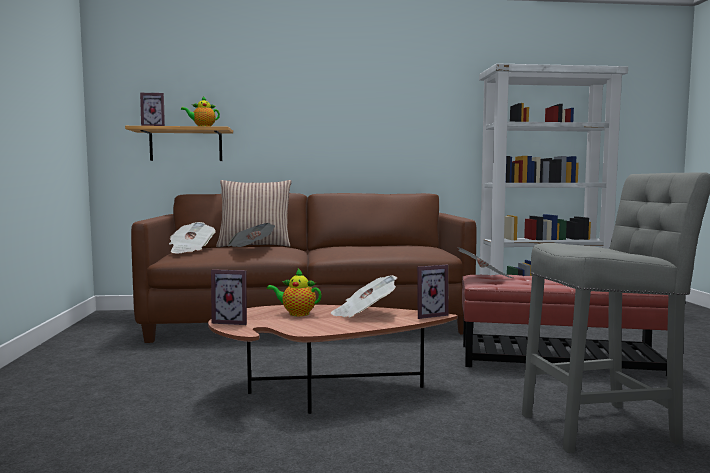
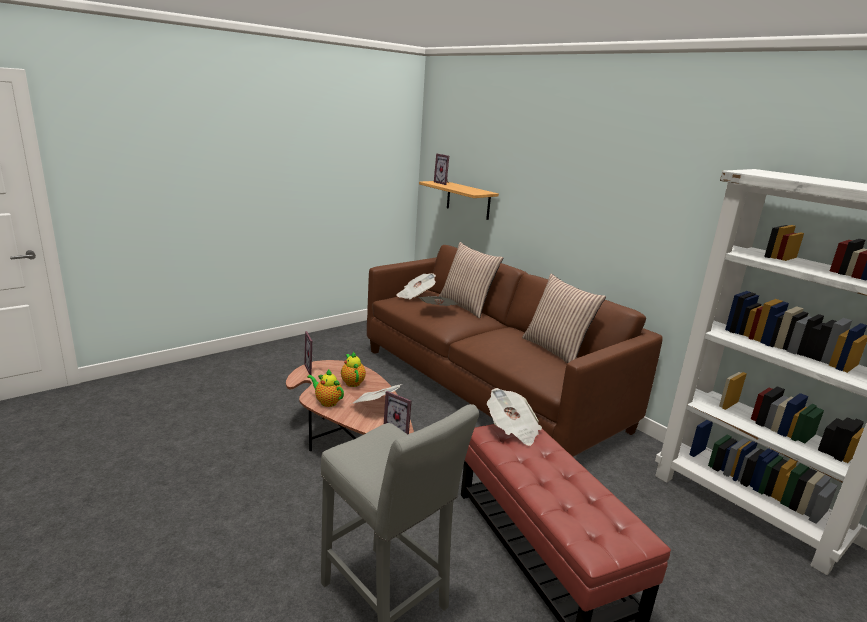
camera: 55 degrees right, 15 degrees up
teapot [181,96,220,126] -> teapot moved to [307,369,344,407]
none -> pillow [522,274,606,363]

